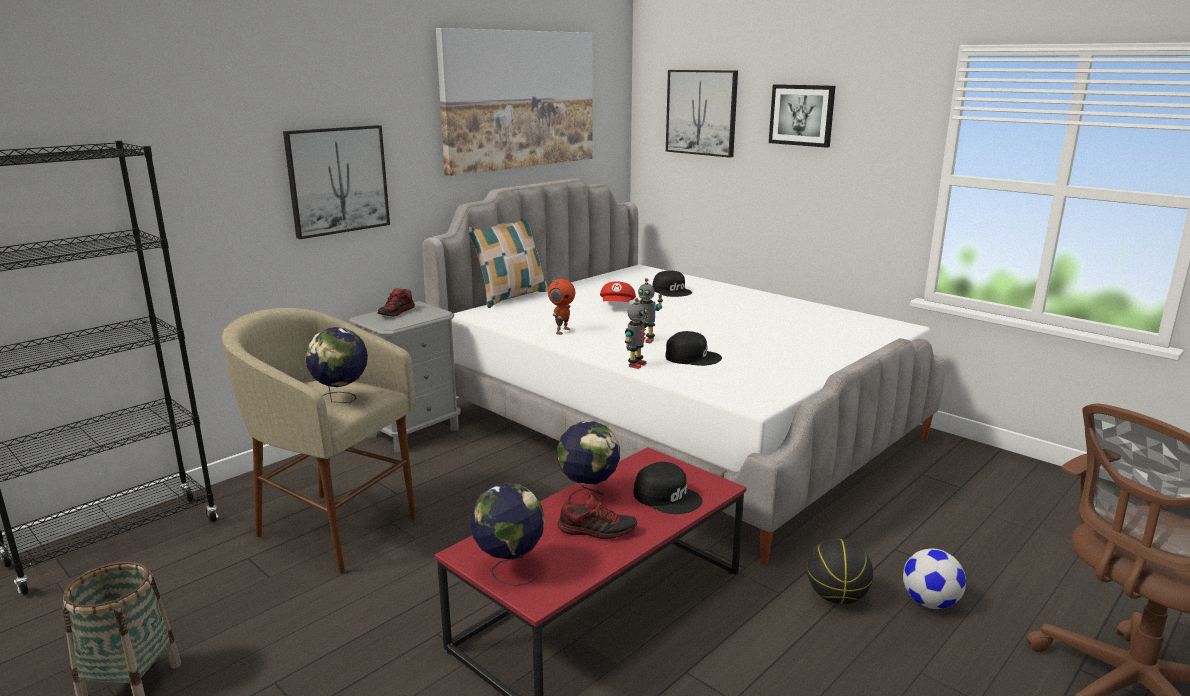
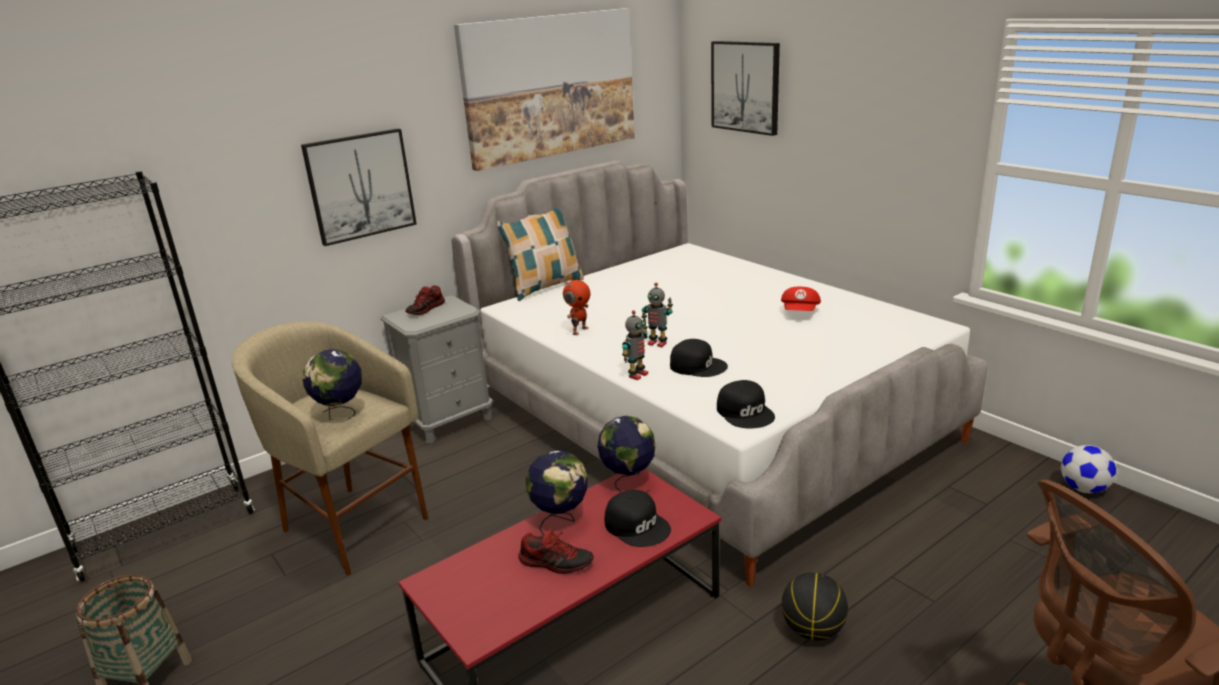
camera: 10 degrees right, 5 degrees up
globe [470,483,545,586] -> globe moved to [597,416,656,493]
red cap [600,281,636,302] -> red cap moved to [781,287,821,311]
black cap [652,270,692,297] -> black cap moved to [717,380,775,429]
picture [769,84,835,148] -> none
football [903,549,966,609] -> football moved to [1061,445,1116,493]

